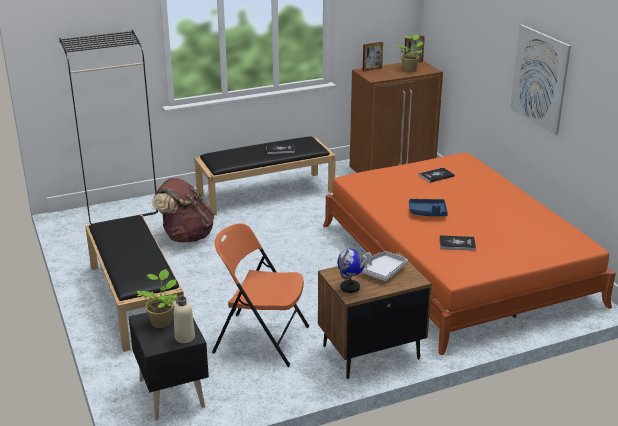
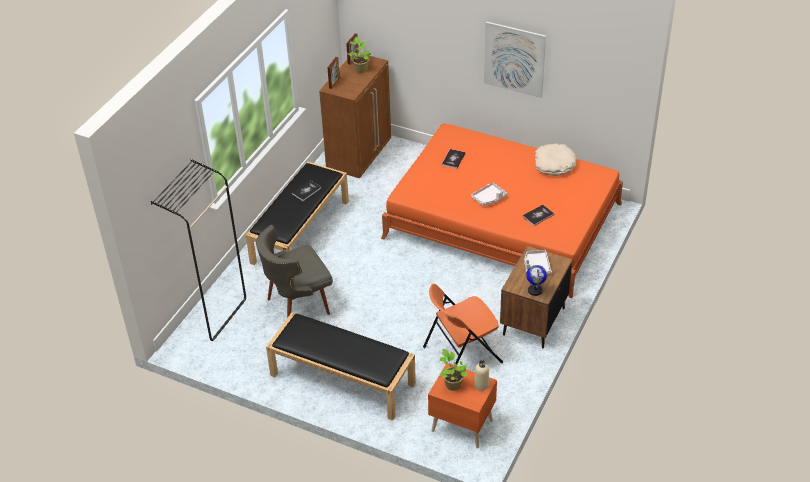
camera: 40 degrees left, 15 degrees up
black nightstand [129,306,209,420] -> orange nightstand [428,363,497,448]
brown backpack [152,178,215,242] -> grey chair [256,225,333,318]
blue tray [409,199,448,216] -> white tray [471,182,508,206]
none -> beige pillow [535,143,577,176]

